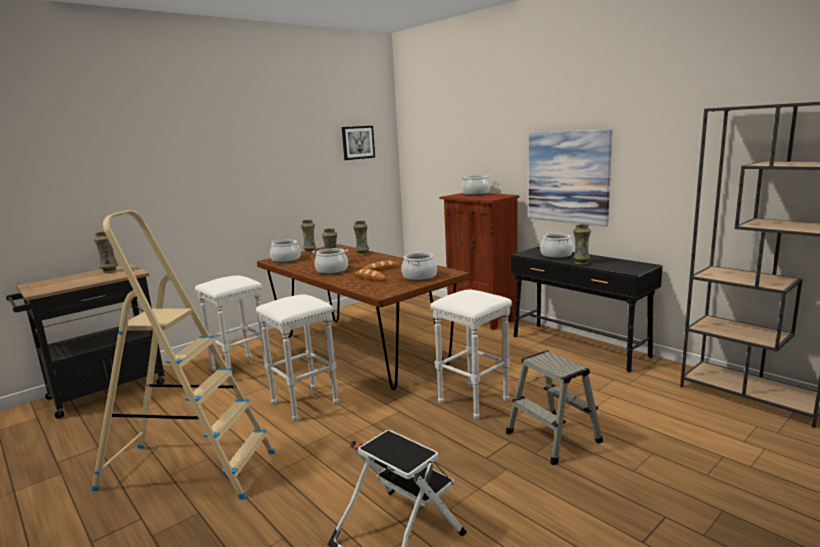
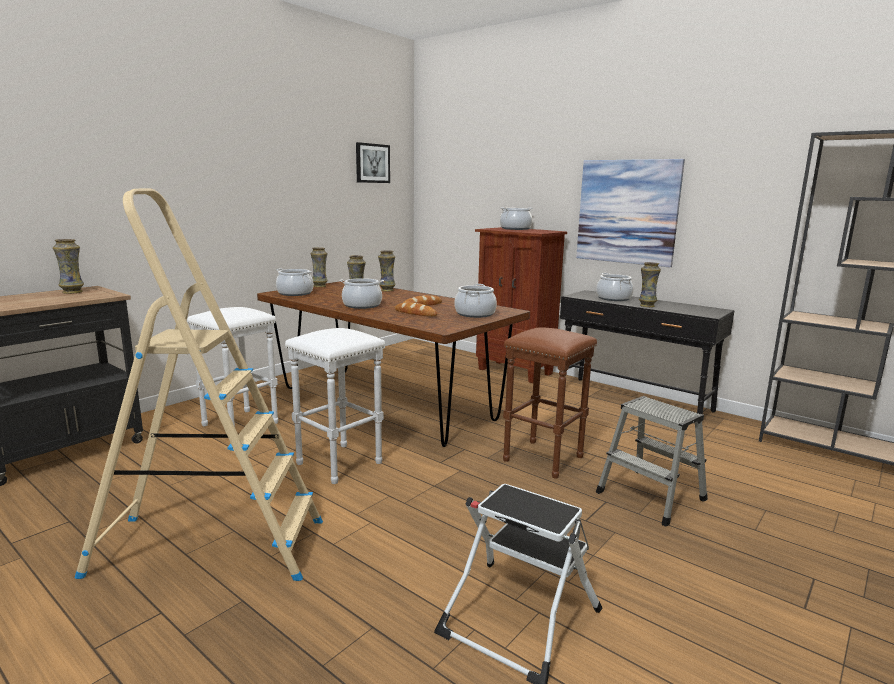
camera: 10 degrees left, 0 degrees up
white stool [430,289,512,420] -> brown stool [503,327,597,478]

